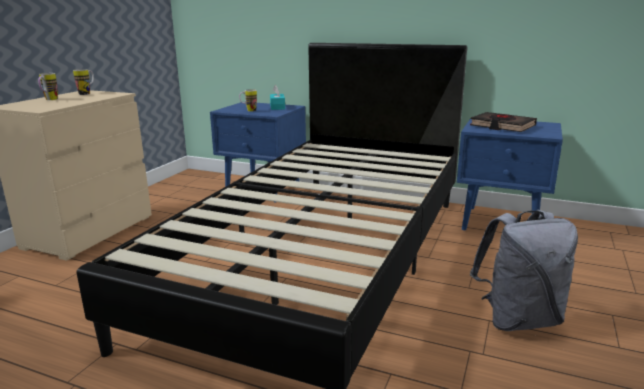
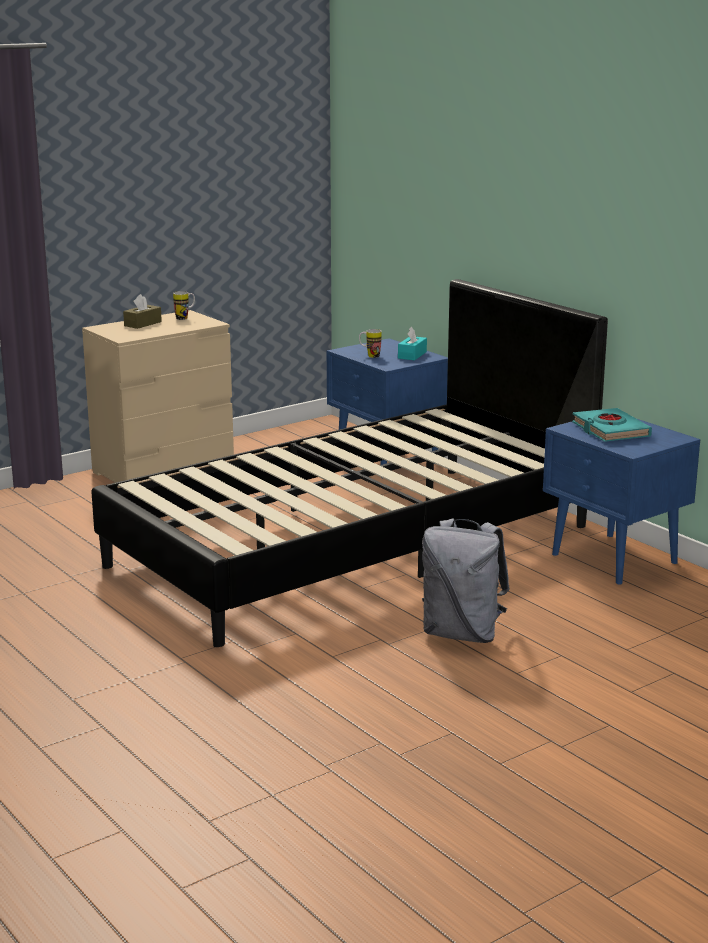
camera: 30 degrees right, 0 degrees up
mug [38,73,58,100] -> brown tissue box [123,294,162,329]
black book [470,112,537,132] -> turquoise book [572,408,652,442]

